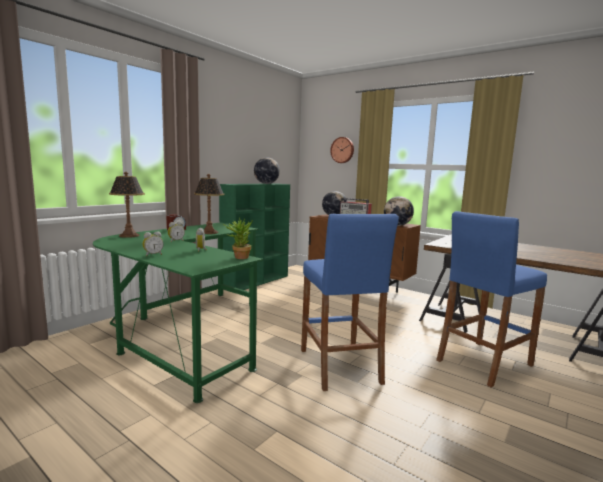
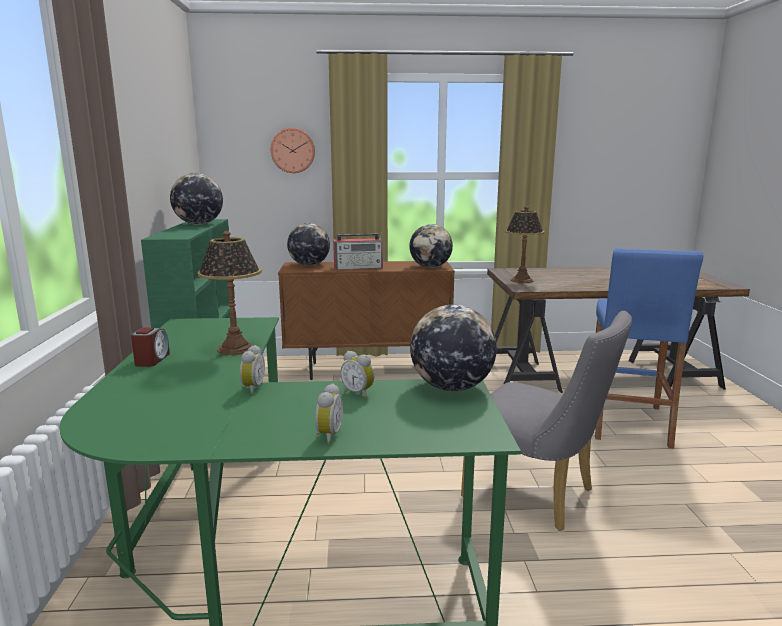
camera: 40 degrees left, 5 degrees up
table lamp [109,172,145,238] -> table lamp moved to [505,206,544,283]
potted plant [223,217,253,259] -> globe [410,305,497,391]
blue stool [301,214,399,391] -> grey chair [461,311,632,531]

